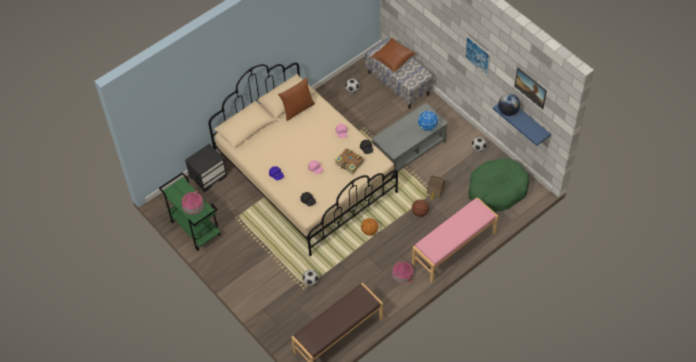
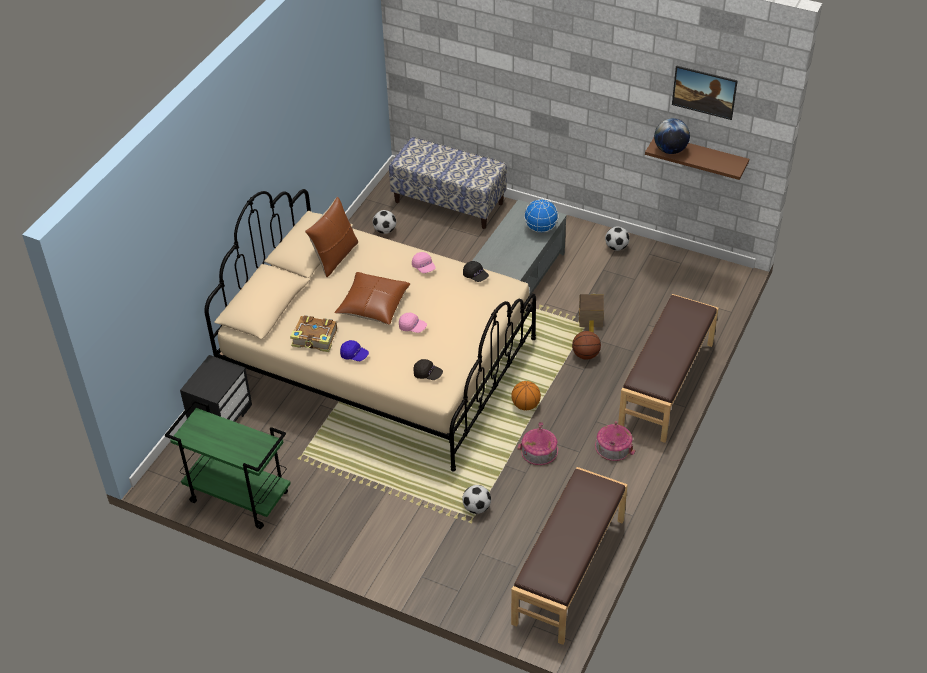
camera: 25 degrees left, 10 degrees down
toy house [182,190,204,214] -> toy house moved to [517,422,558,465]
book [335,148,364,175] -> book moved to [290,315,337,352]
brown pillow [370,38,416,73] -> brown pillow moved to [334,272,410,325]
pink bench [412,197,498,283] -> brown bench [618,294,719,443]
picture [465,36,491,77] -> none
green dog bed [468,158,529,212] -> none
blue shelf [493,104,551,146] -> brown shelf [645,138,749,180]

